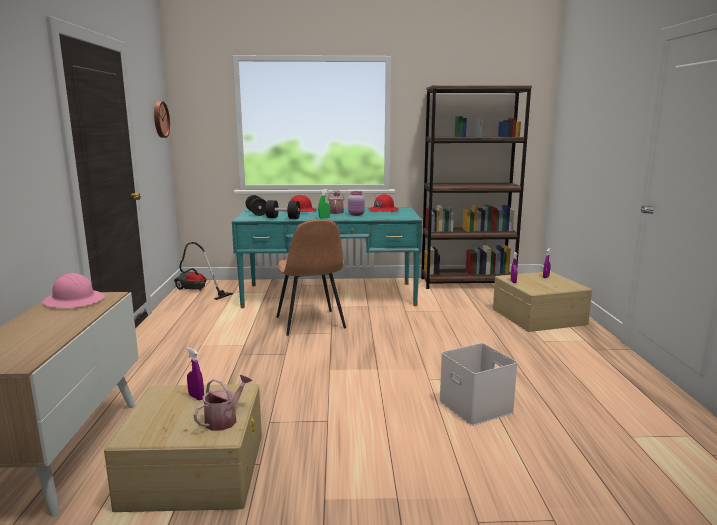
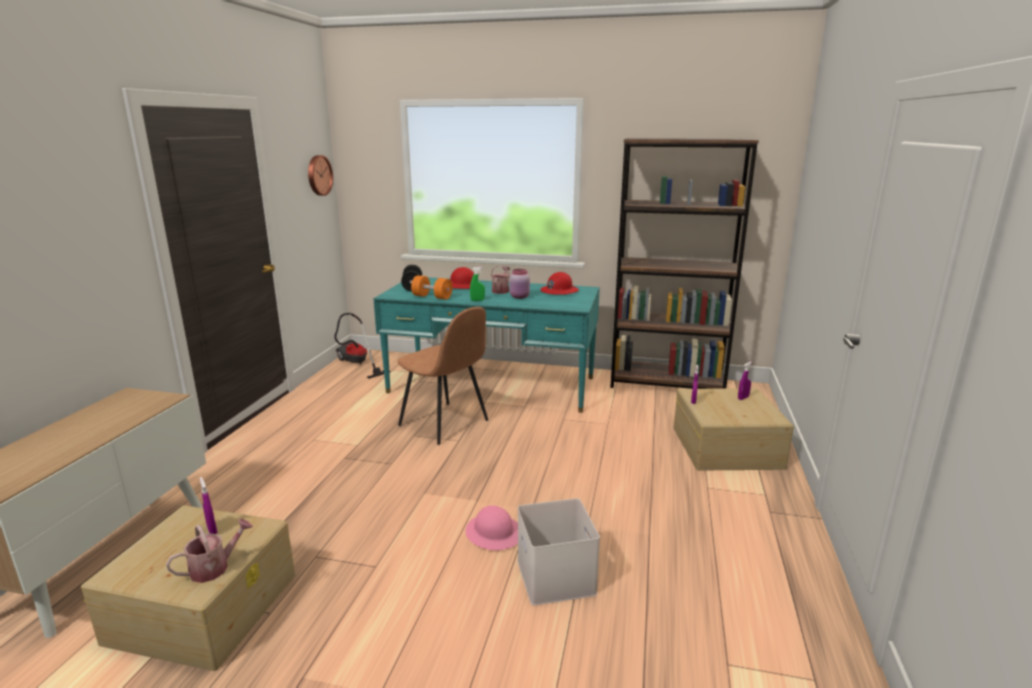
camera: 15 degrees right, 5 degrees up
pink hard hat [43,273,104,308] -> pink hard hat moved to [465,505,518,550]
black dumbbell [265,200,300,219] -> orange dumbbell [411,275,452,300]
brown chair [276,219,346,336] -> brown chair turned 45 degrees counterclockwise [397,307,488,445]

